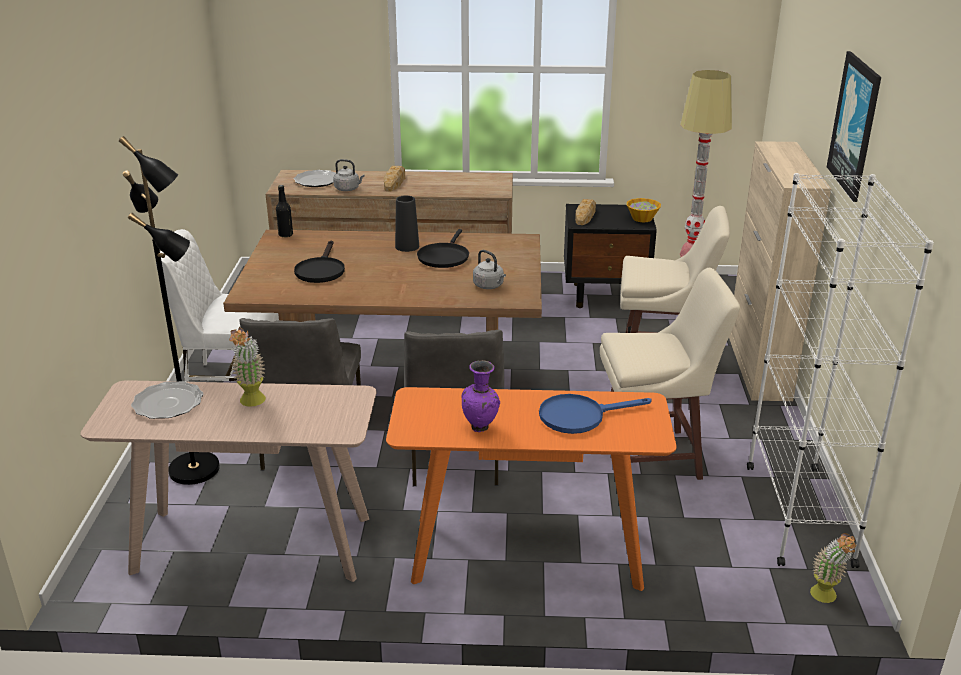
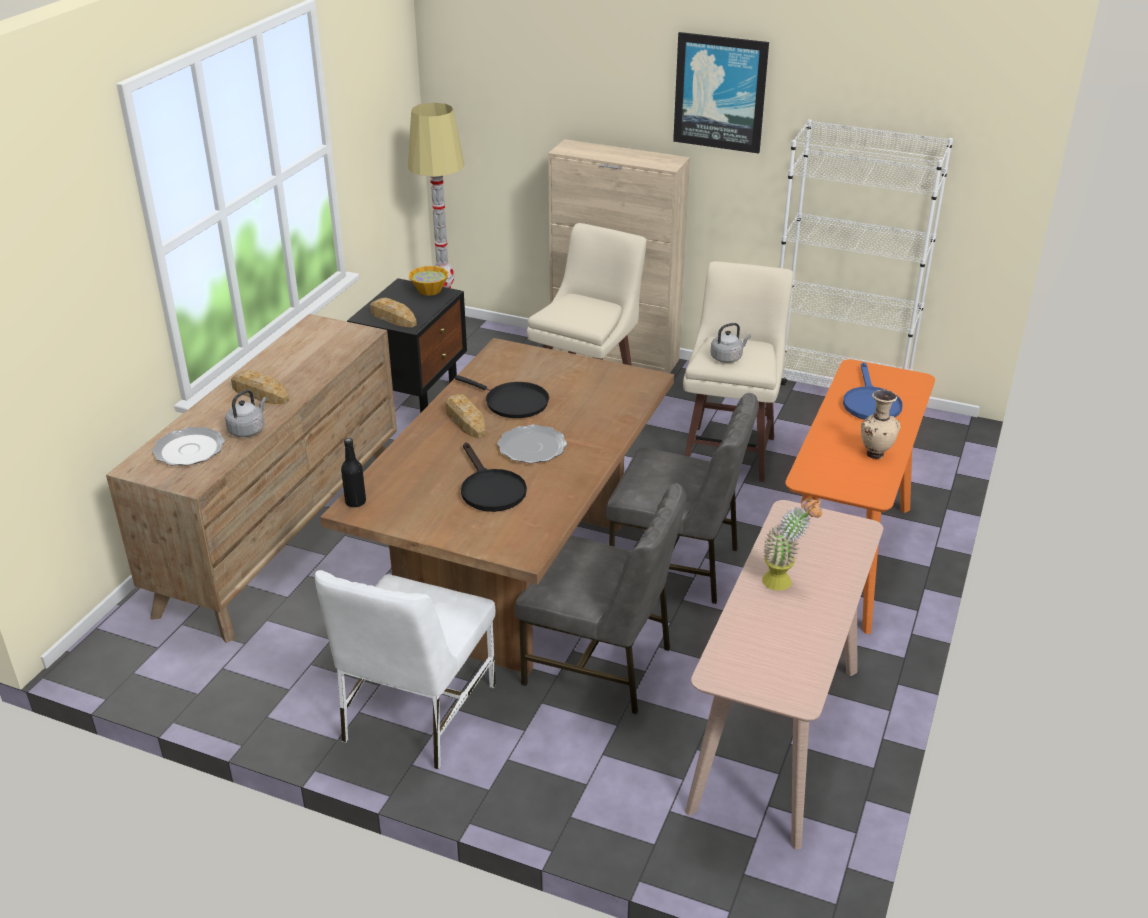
camera: 70 degrees left, 5 degrees up
black floor lamp [119,136,220,485] -> none
plate [131,381,203,419] -> plate moved to [497,425,567,463]
black frying pan [294,240,345,283] -> black frying pan turned 45 degrees clockwise [461,442,527,512]
black vase [395,195,419,252] -> bread [445,394,485,439]
purple vase [462,360,500,432] -> beige vase [861,390,900,459]
grey kettle [473,250,506,289] -> grey kettle moved to [710,323,751,363]
potted plant [810,533,856,603] -> none

